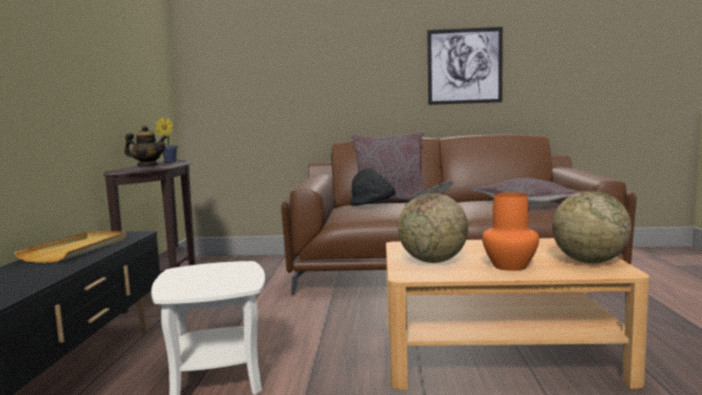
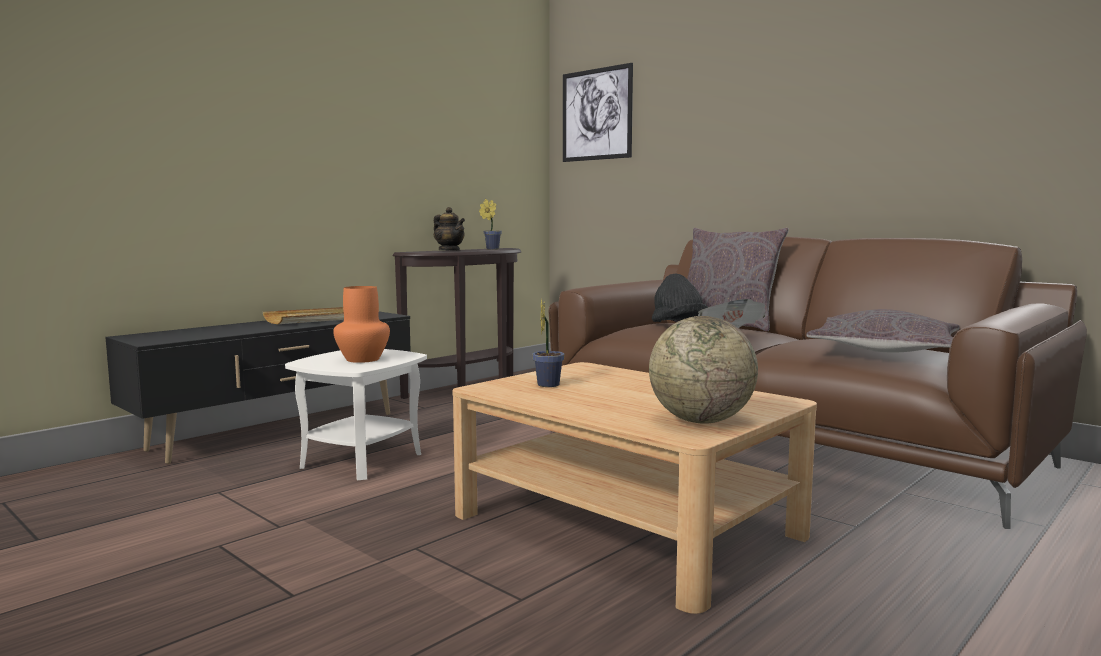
camera: 40 degrees right, 0 degrees up
globe [398,193,468,263] -> potted plant [532,298,565,387]
picture [427,27,503,105] -> picture moved to [563,63,633,162]
orange vase [482,193,539,271] -> orange vase moved to [333,286,390,363]

